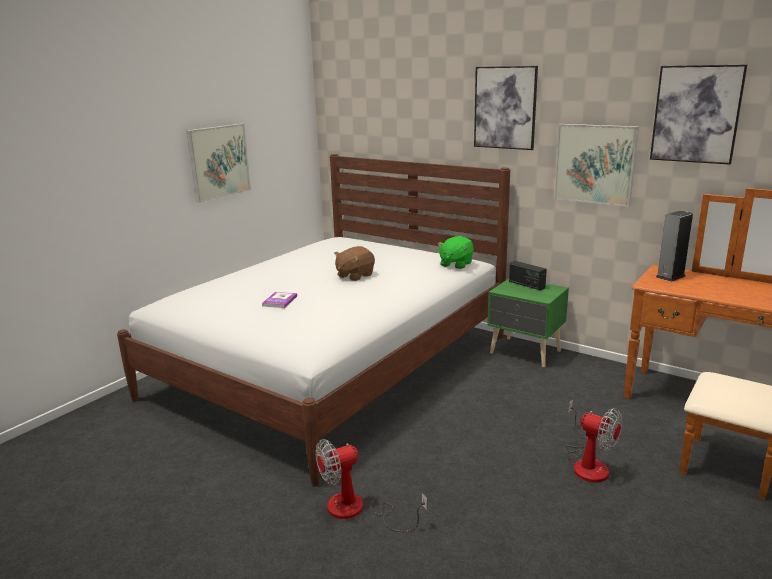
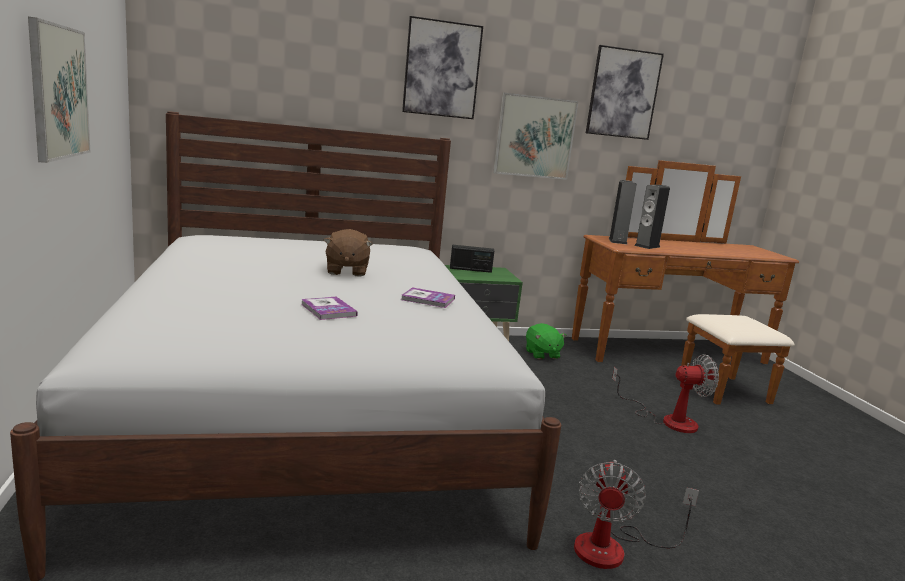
camera: 50 degrees left, 5 degrees down
green plush toy [438,236,474,269] -> green plush toy moved to [526,323,567,359]
none -> book [401,287,455,308]
none -> speaker [634,185,670,249]

